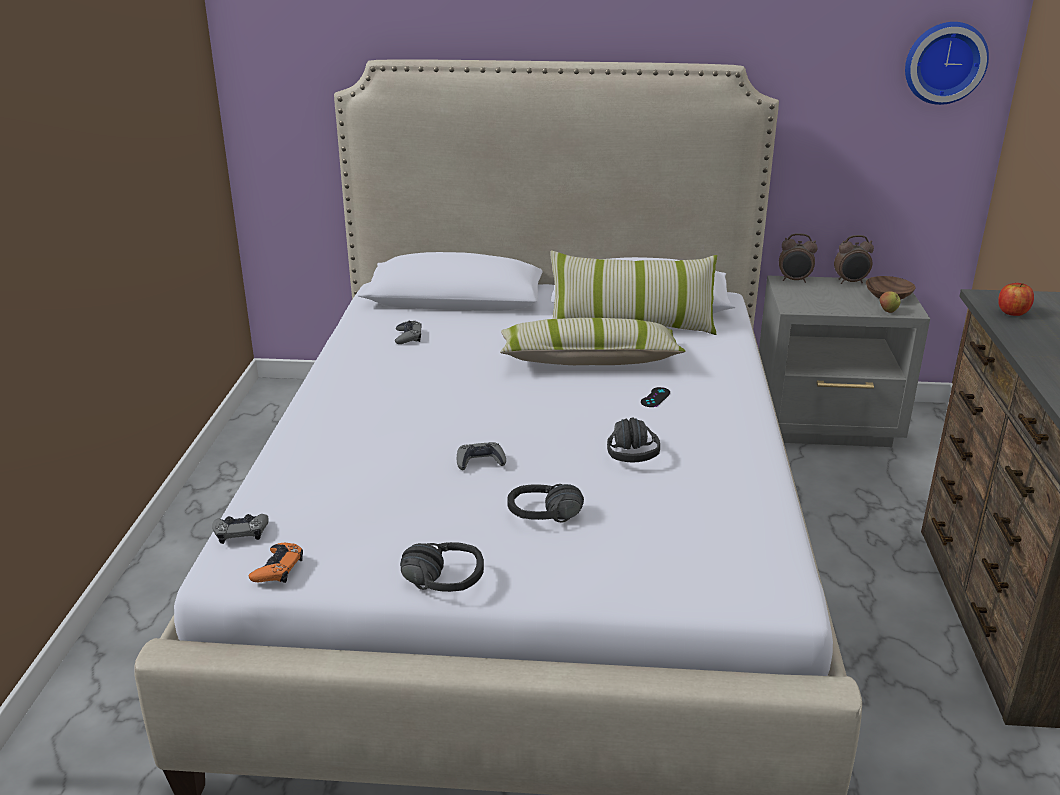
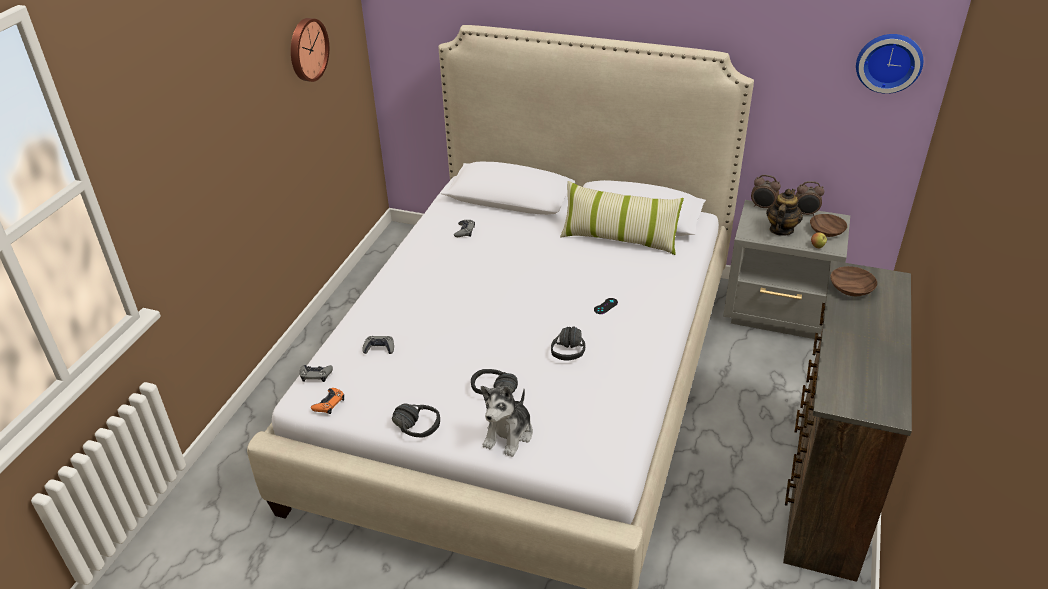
camera: 15 degrees right, 10 degrees up
grey game controller [457,442,506,470] -> grey game controller moved to [362,336,394,354]
pillow [500,318,685,365] -> none
apple [998,283,1034,316] -> brown bowl [830,266,877,296]
none -> wall clock [291,18,329,82]
none -> plush toy [481,386,533,457]
none -> teapot [766,189,803,236]

